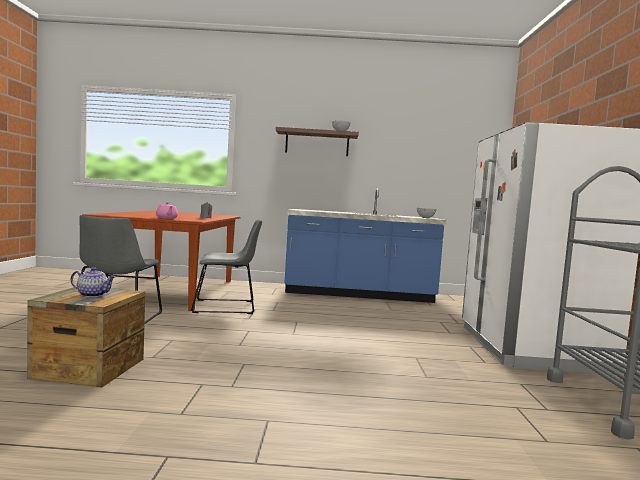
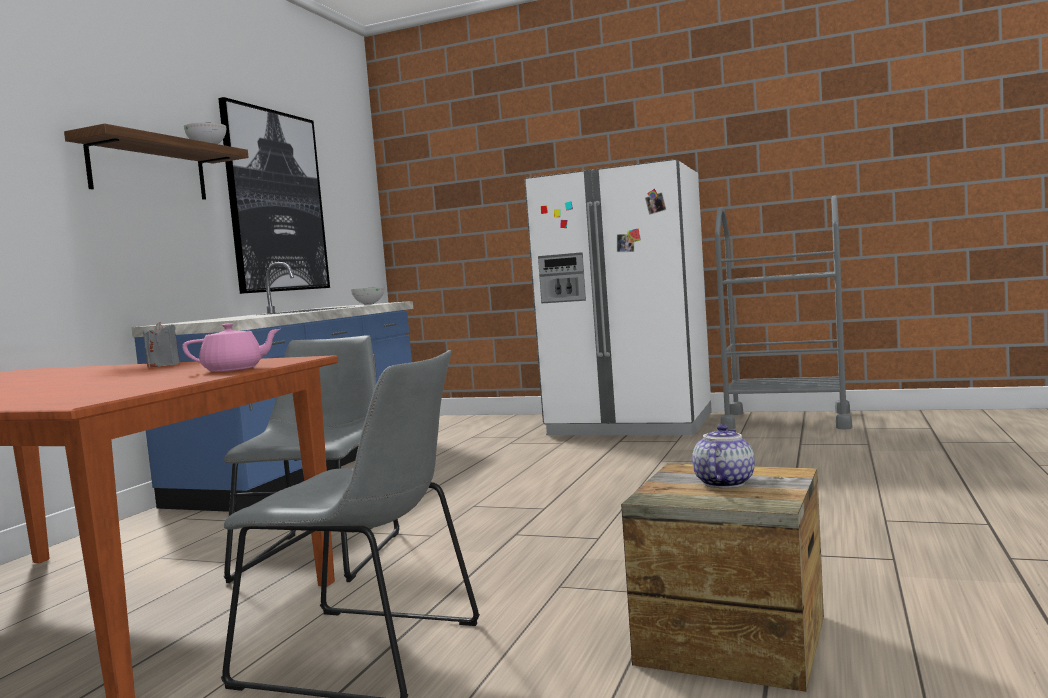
camera: 70 degrees left, 0 degrees up
none -> picture [218,97,330,294]

